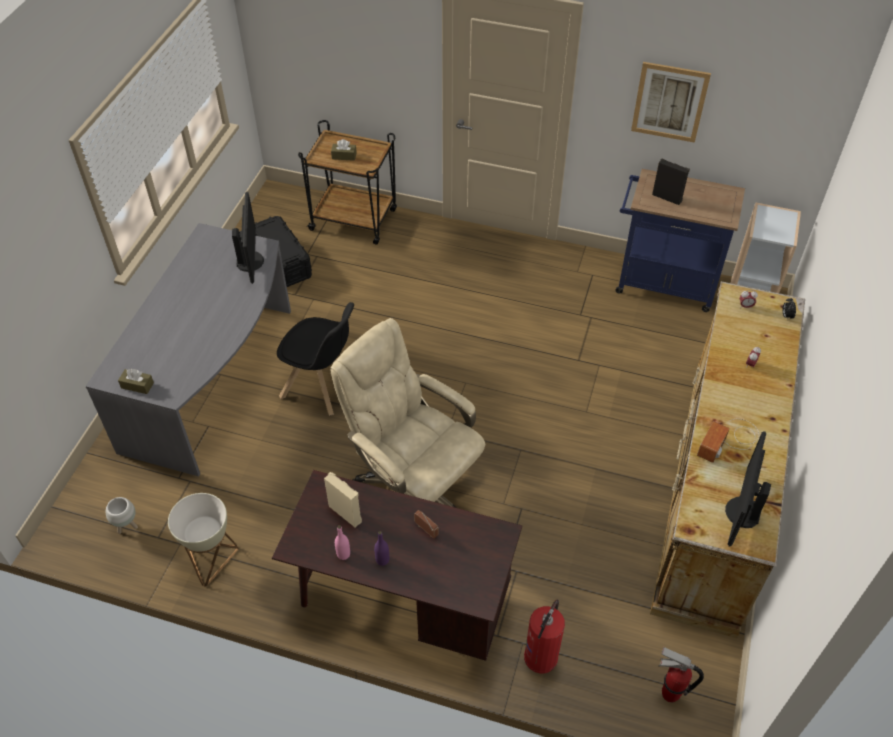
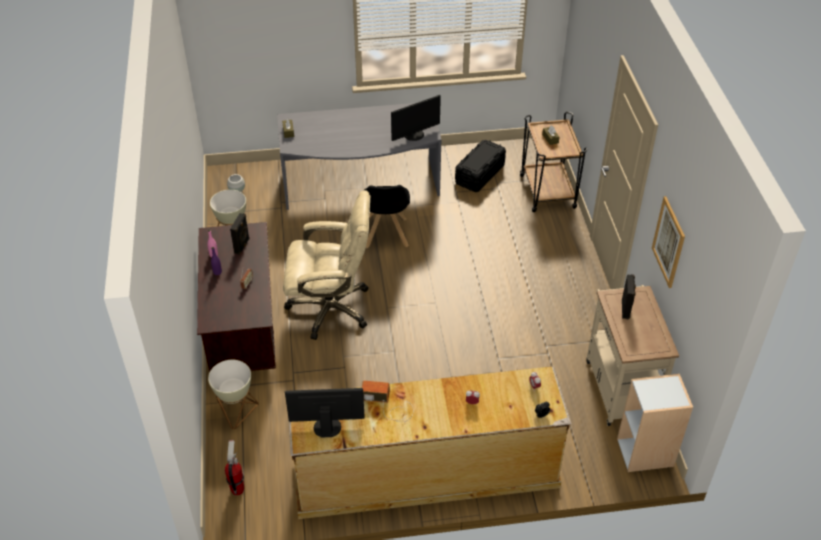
camera: 65 degrees right, 5 degrees down
beige speaker [324,472,362,527] -> black speaker [230,213,250,255]
beige office chair [330,318,485,508] -> beige office chair turned 75 degrees clockwise [283,190,370,340]
fire extinguisher [524,600,565,673] -> planter [208,360,259,429]
blue cart [615,169,745,312] -> beige cart [586,285,679,426]

